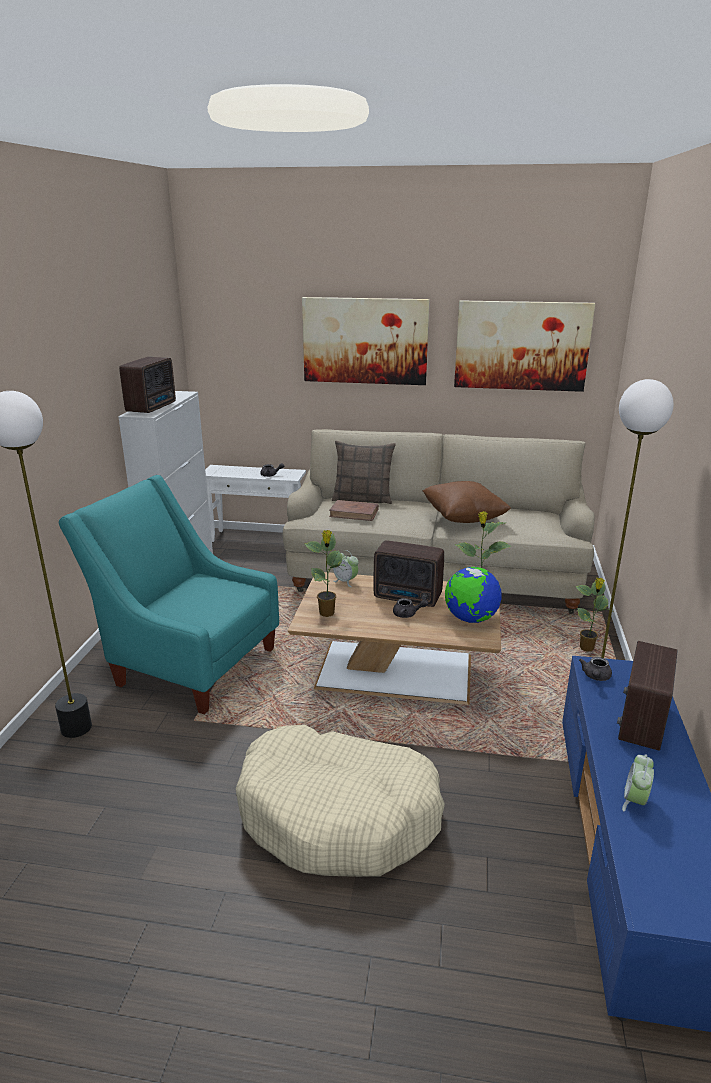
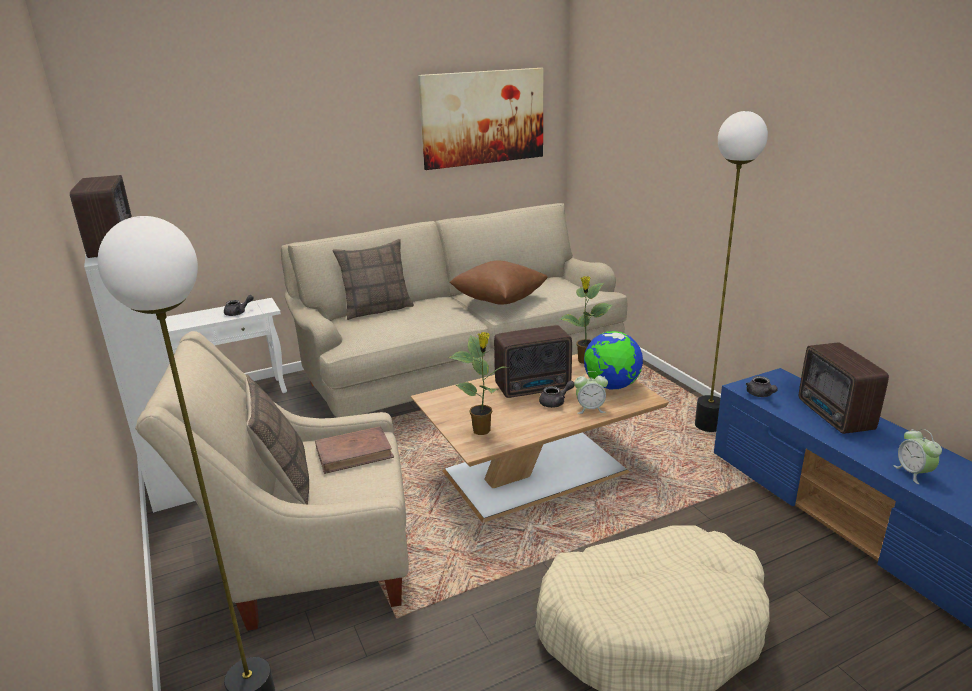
camera: 35 degrees left, 0 degrees up
turquoise armchair [59,475,279,714] -> beige armchair [135,331,409,631]
picture [302,297,430,385] -> none
brown book [329,500,379,521] -> brown book moved to [315,426,394,474]
alarm clock [333,550,359,587] -> alarm clock moved to [574,371,608,414]
potted plant [575,578,613,652] -> none
none -> pillow [245,375,309,504]

